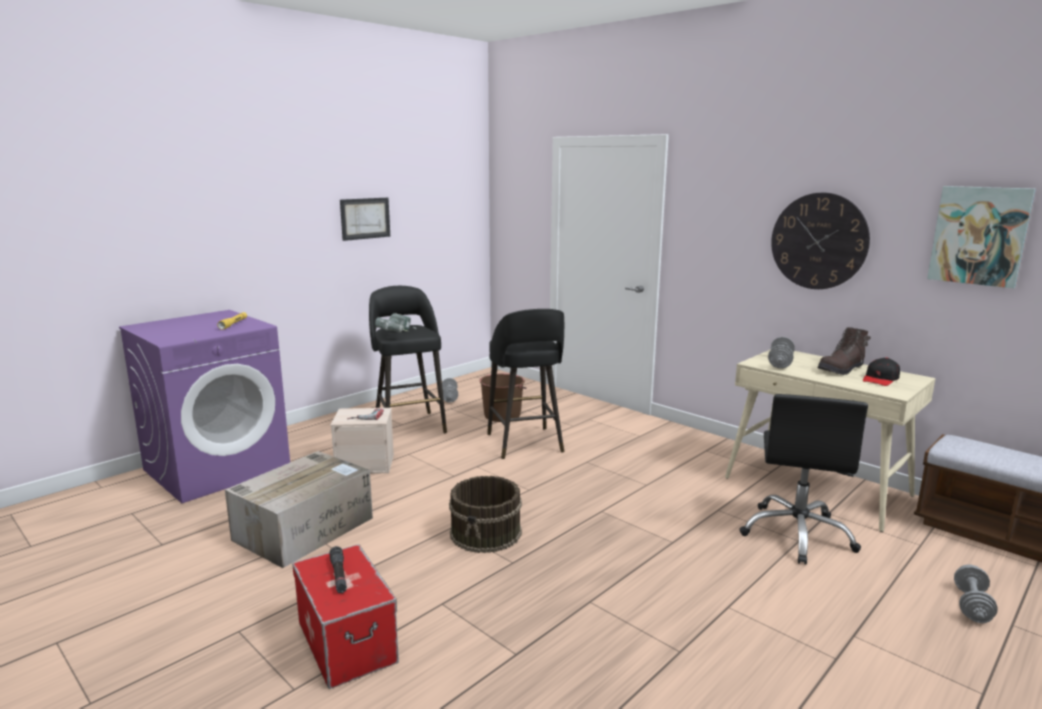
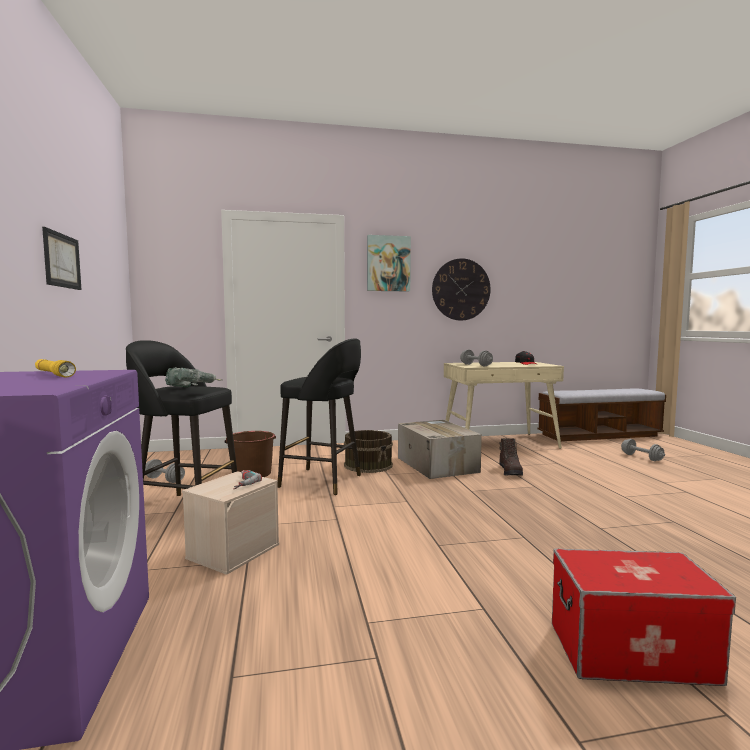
camera: 55 degrees left, 10 degrees down
cardboard box [225,451,373,568] -> cardboard box moved to [398,420,482,479]
black flashlight [329,546,347,593] -> none
brown bucket [449,476,522,553] -> brown bucket moved to [344,430,393,473]
black office chair [739,394,868,565] -> none
brown boot [817,327,871,375] -> brown boot moved to [499,438,523,475]
picture [927,186,1036,288] -> picture moved to [367,235,411,291]

